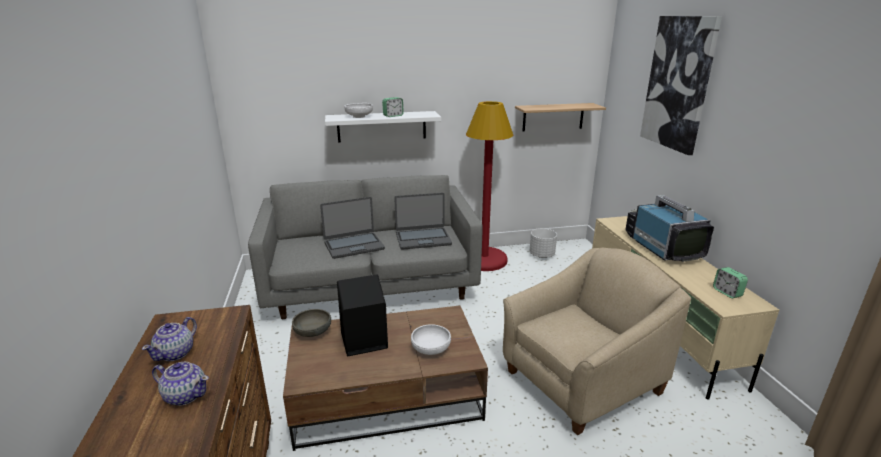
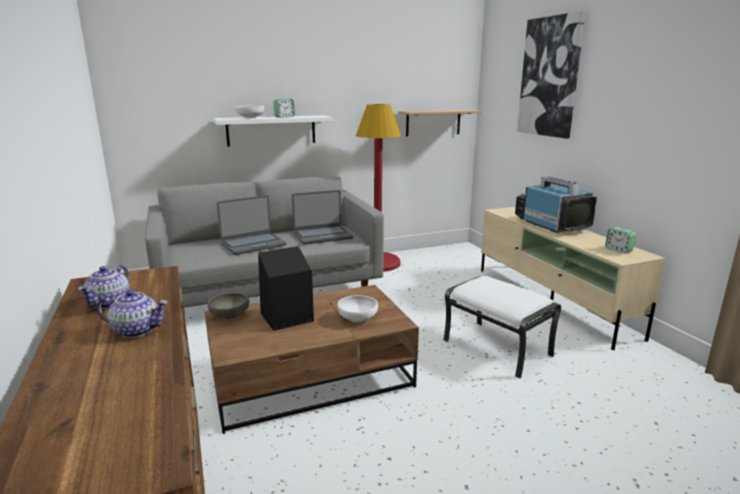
camera: 10 degrees left, 5 degrees down
beige armchair [503,248,691,436] -> white ottoman [443,276,561,378]
white planter [530,228,557,258] -> none

